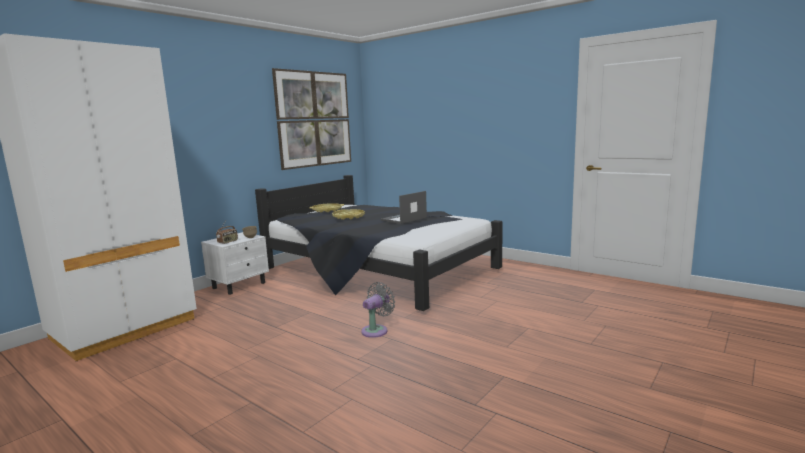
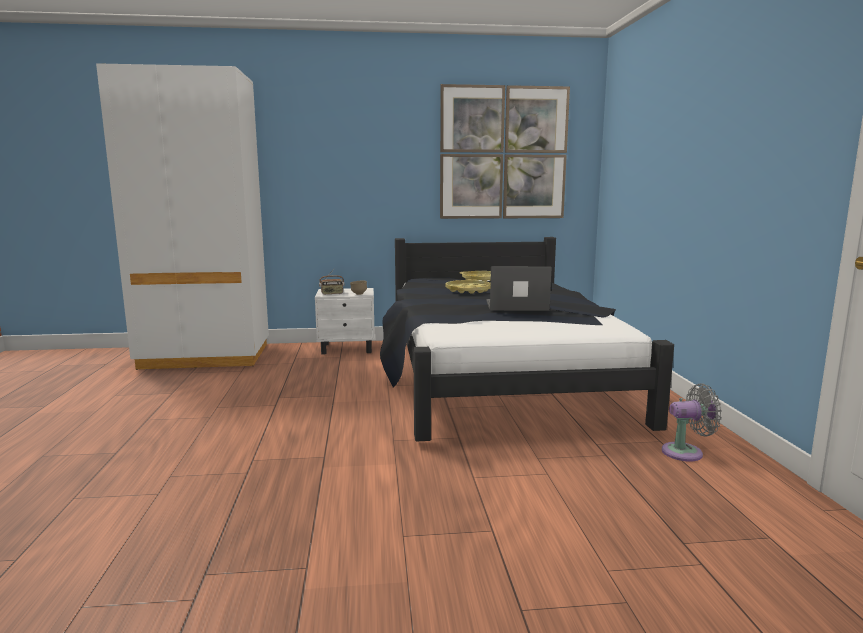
camera: 45 degrees right, 0 degrees up
grey fan [361,282,395,338] -> grey fan moved to [662,384,722,462]

